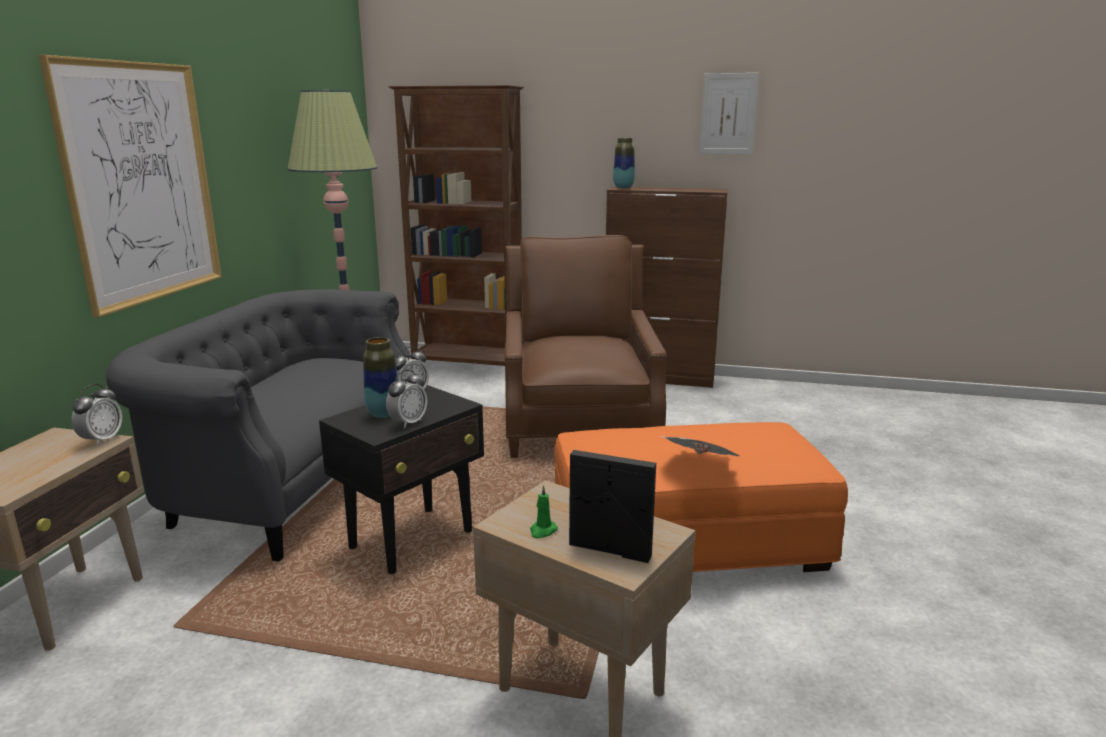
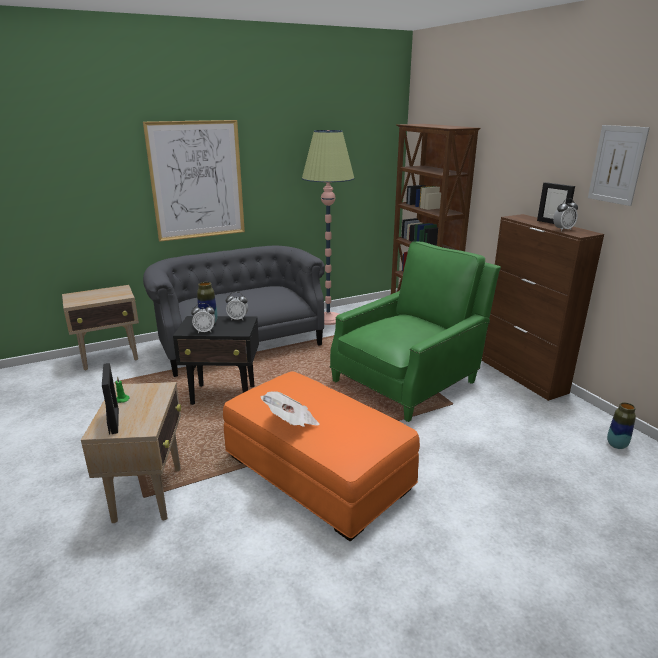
camera: 50 degrees right, 5 degrees up
alarm clock [71,384,122,446] -> alarm clock moved to [553,199,578,231]
brown armchair [504,235,667,458] -> green armchair [330,242,501,422]
vase [613,137,635,188] -> vase moved to [607,402,636,449]
none -> picture frame [537,182,575,224]

